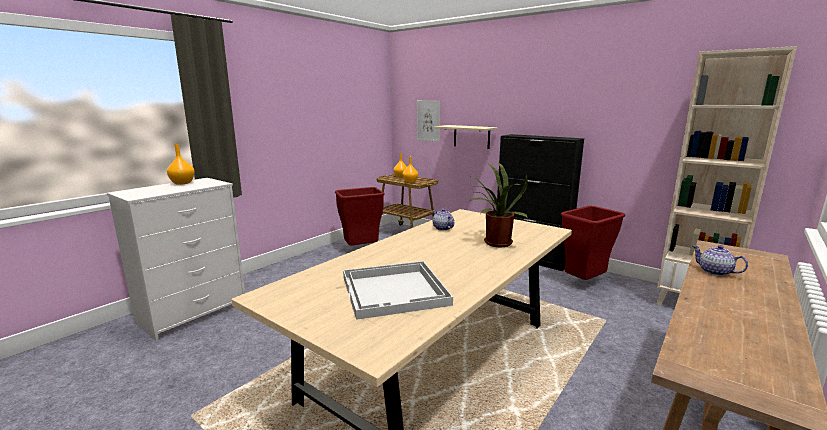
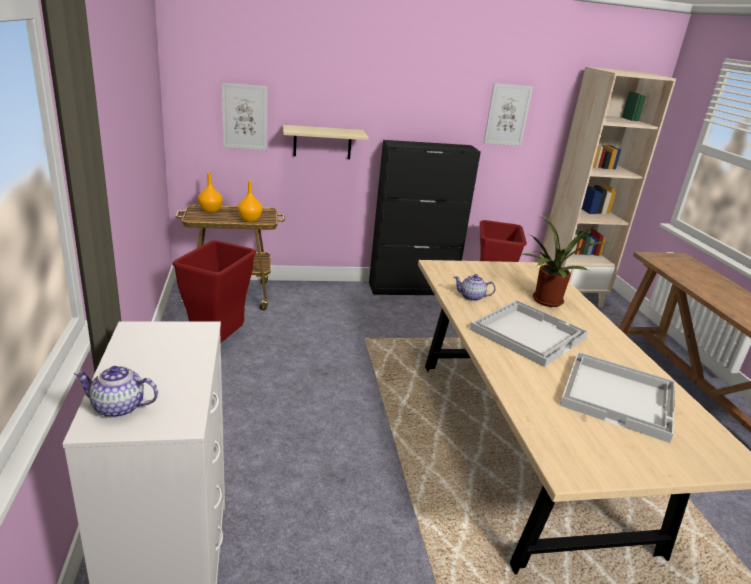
camera: 50 degrees left, 10 degrees up
orange vase [167,144,195,185] -> none
teapot [692,245,748,276] -> teapot moved to [74,366,158,418]
none -> white tray [470,300,588,367]
none -> picture [484,83,533,146]

